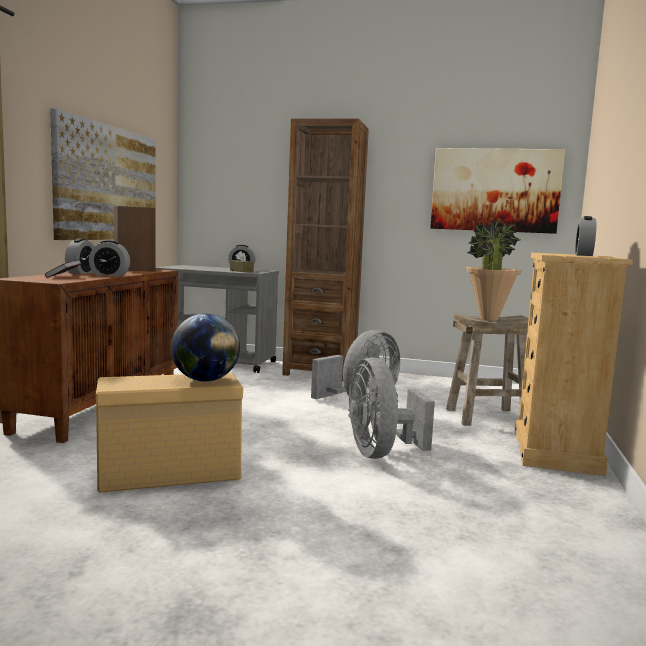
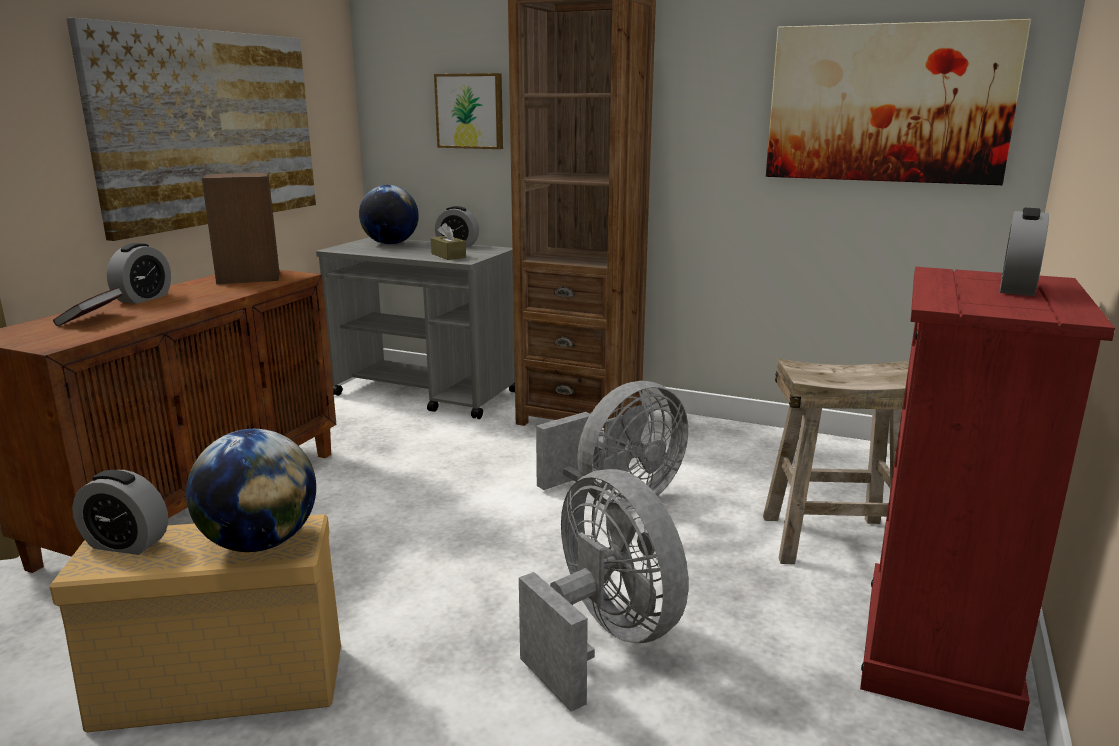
camera: 10 degrees right, 10 degrees up
alarm clock [89,240,130,276] -> alarm clock moved to [72,470,168,555]
grey fan [348,357,435,459] -> grey fan turned 150 degrees clockwise [519,469,689,712]
potted plant [466,219,522,321] -> none
beige dresser [515,252,633,476] -> red dresser [860,267,1115,731]
none -> globe [359,185,419,245]
none -> picture [434,73,503,149]

